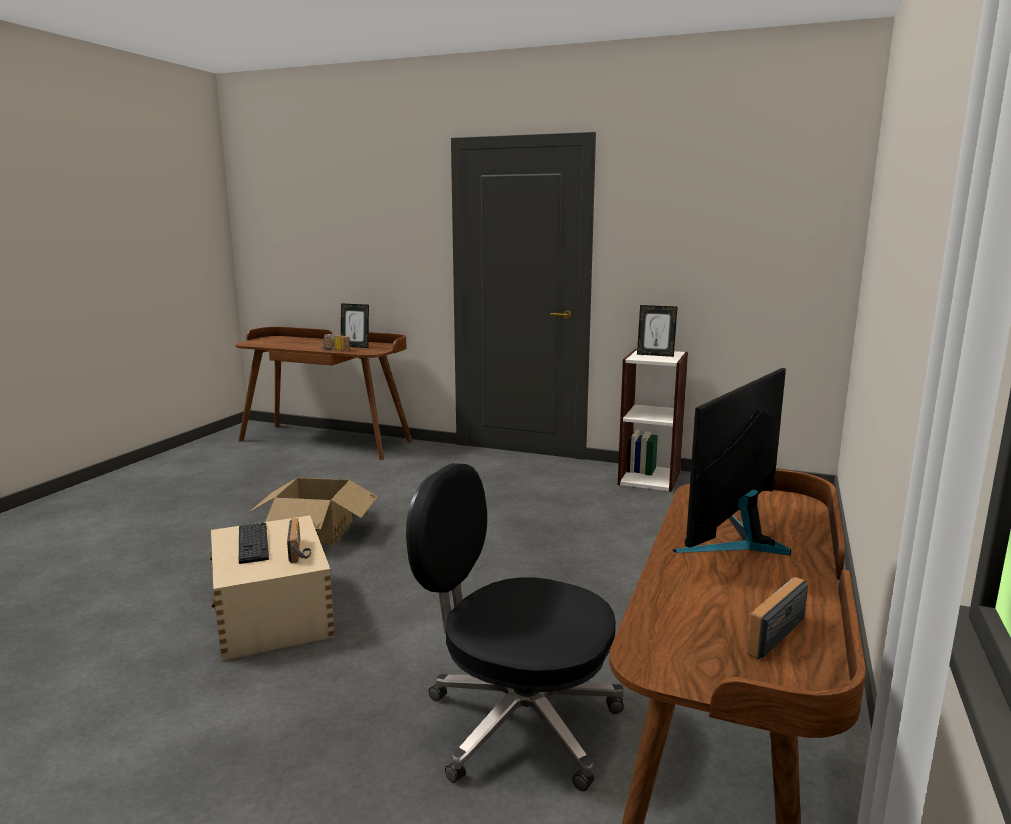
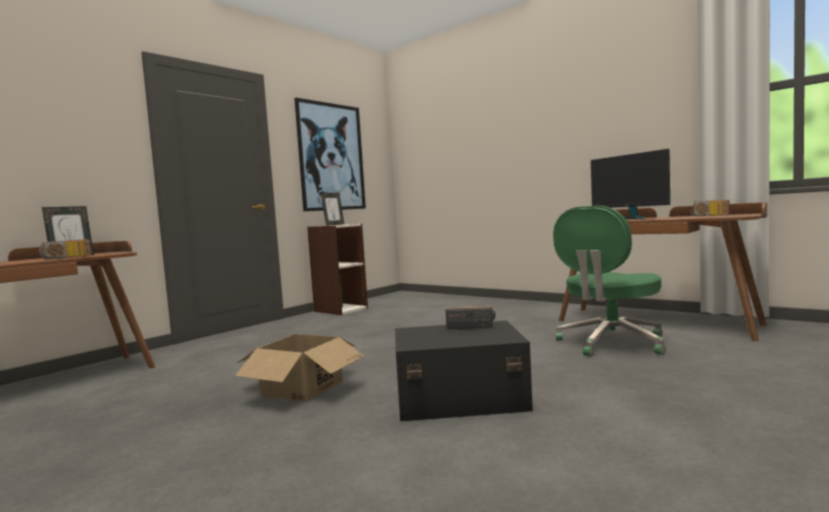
camera: 70 degrees left, 10 degrees down
beige storage box [210,516,335,661] -> black storage box [395,321,533,421]
keyboard [239,522,269,564] -> none
black office chair [406,463,624,791] -> green office chair [553,205,666,357]
none -> picture [294,98,366,211]

